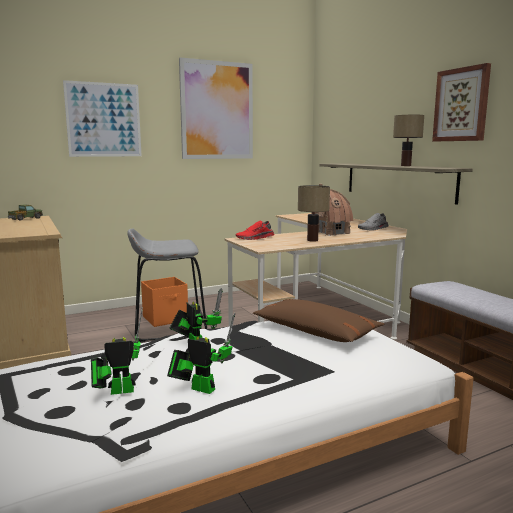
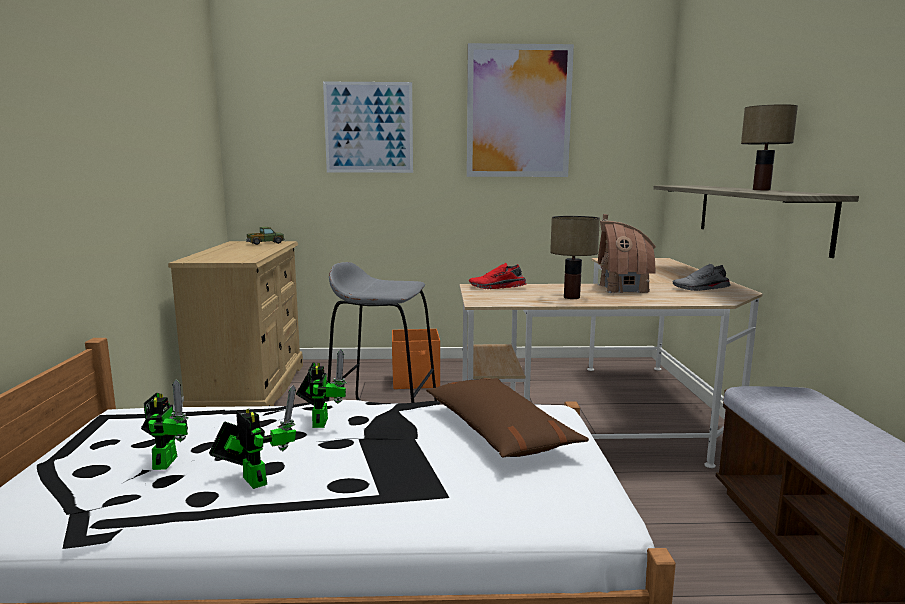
camera: 25 degrees right, 0 degrees up
toy robot [91,307,143,395] -> toy robot turned 75 degrees clockwise [141,379,189,470]
picture [432,63,491,141] -> none

